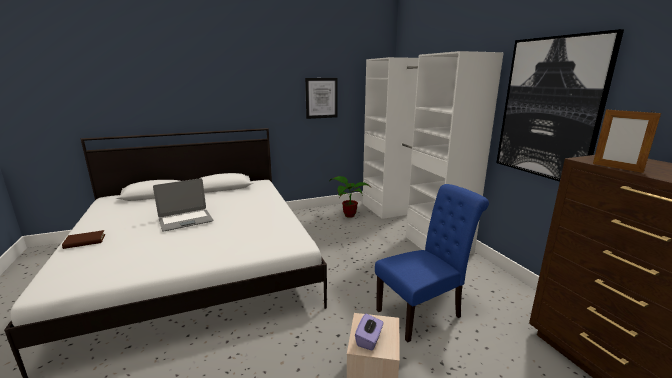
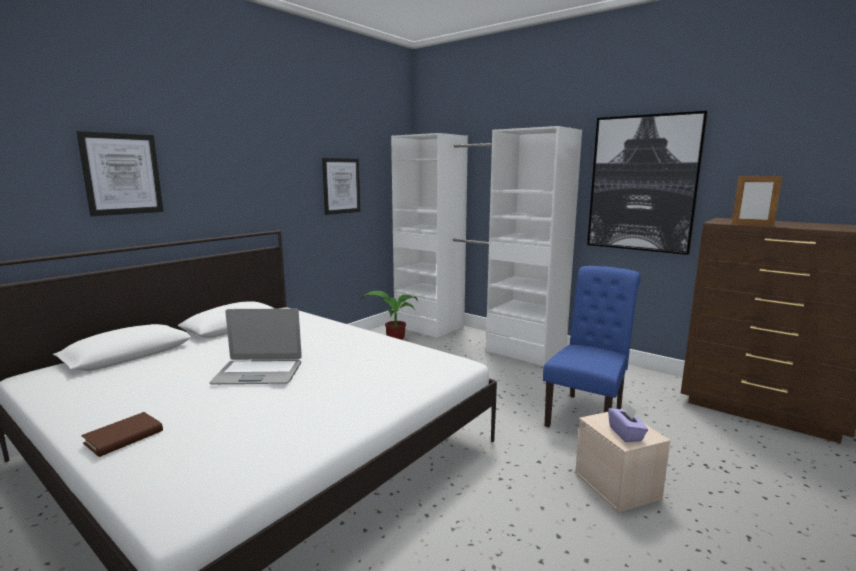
camera: 30 degrees left, 5 degrees down
laptop [153,178,214,231] -> laptop turned 60 degrees clockwise [209,308,302,384]
none -> picture [76,131,163,216]

